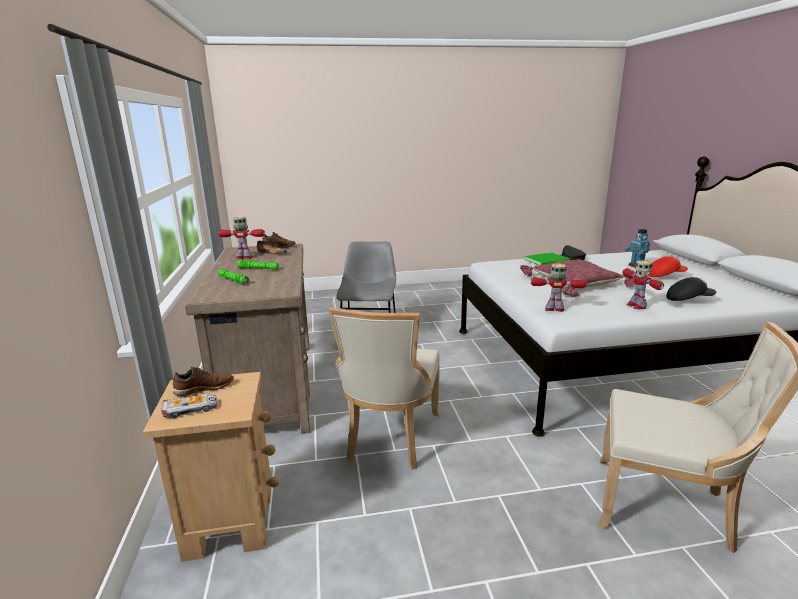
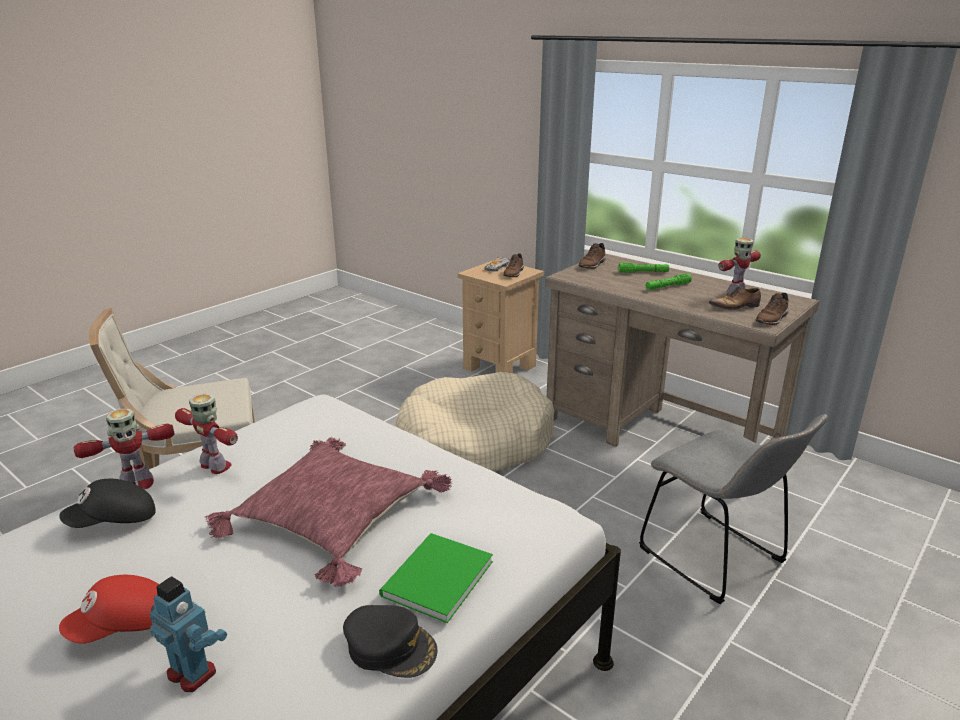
camera: 140 degrees right, 5 degrees up
beige chair [329,307,440,470] -> beige dog bed [395,372,554,471]
toy robot [531,263,586,312] -> toy robot moved to [74,408,174,489]
none -> brown shoe [578,243,606,269]

